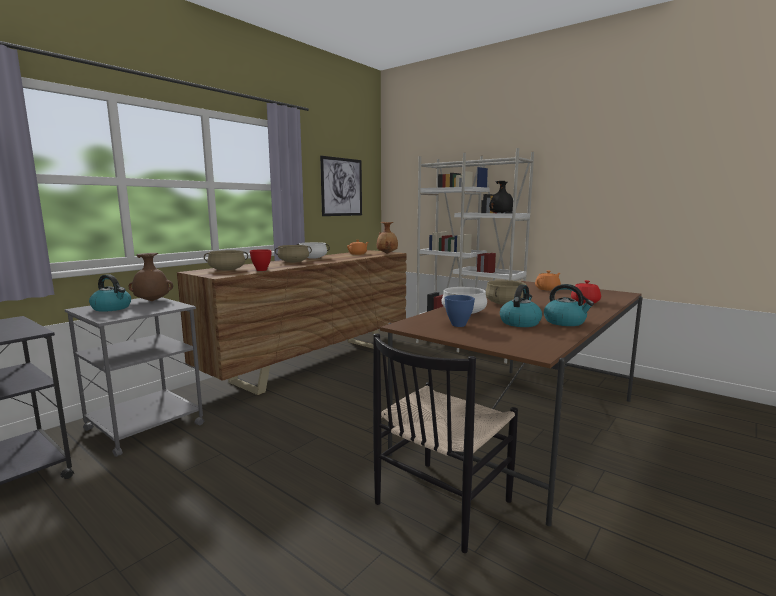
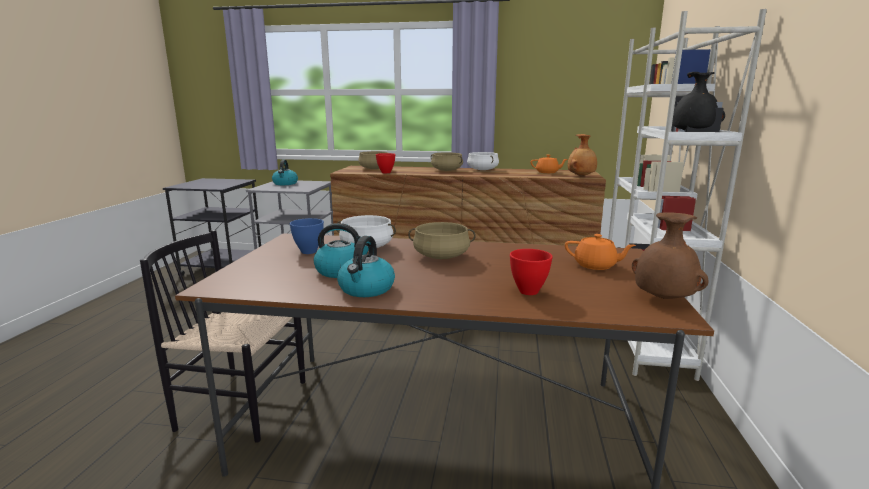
camera: 60 degrees right, 5 degrees up
brown vase [129,253,173,301] -> brown vase moved to [632,212,709,299]
picture [320,156,362,216] -> none
red teapot [571,280,601,303] -> red bowl [510,249,553,295]

